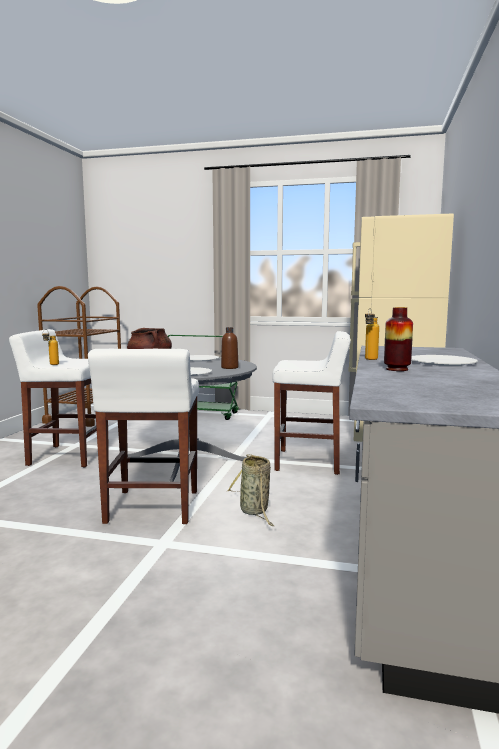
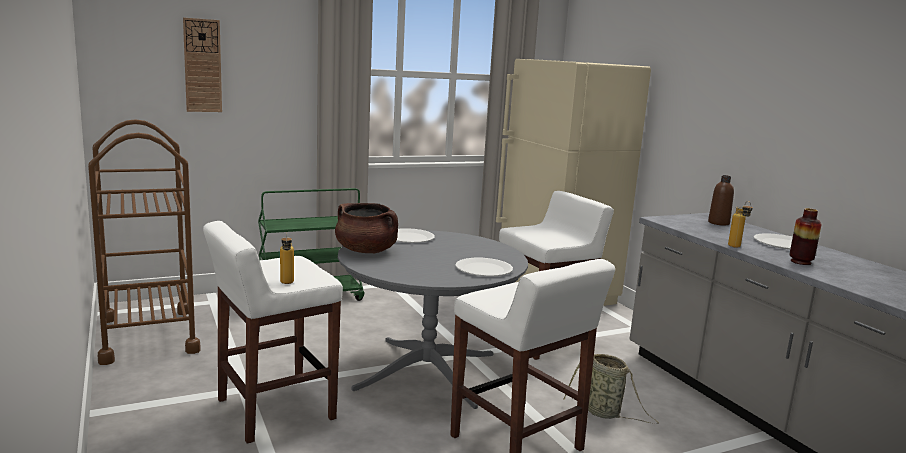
camera: 40 degrees left, 5 degrees up
brown bottle [221,327,239,369] -> brown bottle moved to [708,175,734,226]
none -> wall clock [183,18,222,112]

